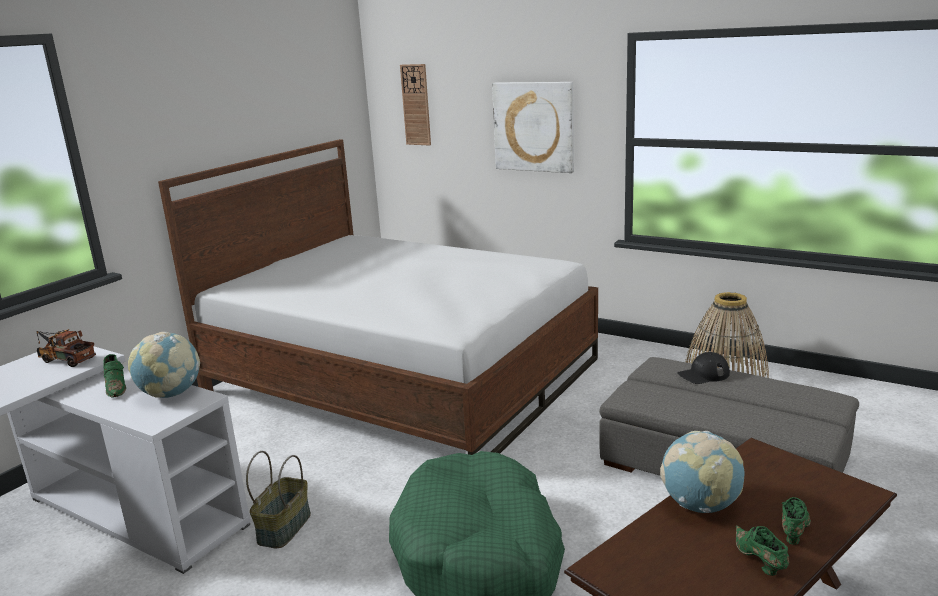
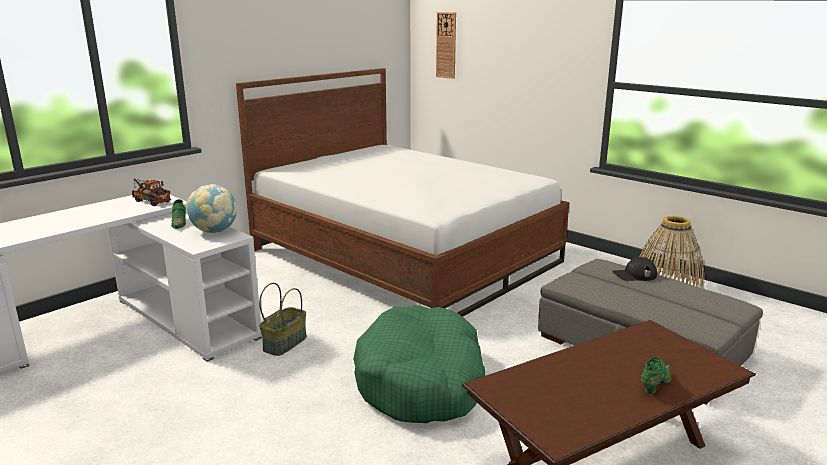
camera: 10 degrees right, 0 degrees up
picture [492,82,574,173] -> none
globe [660,431,744,513] -> none
green shoe [736,525,789,576] -> none

